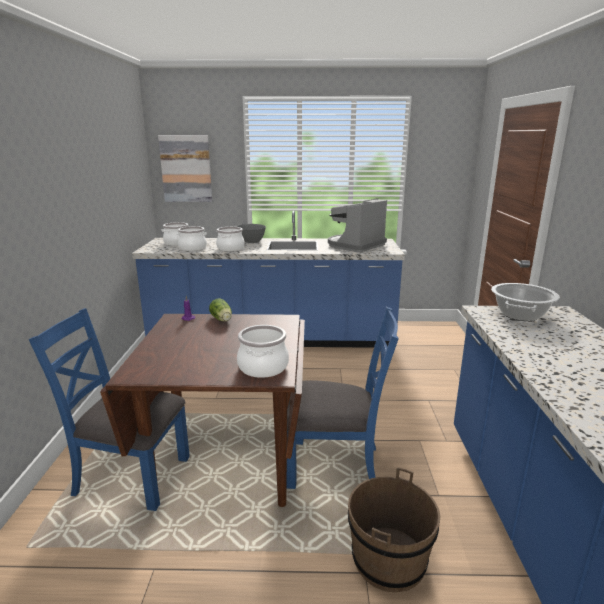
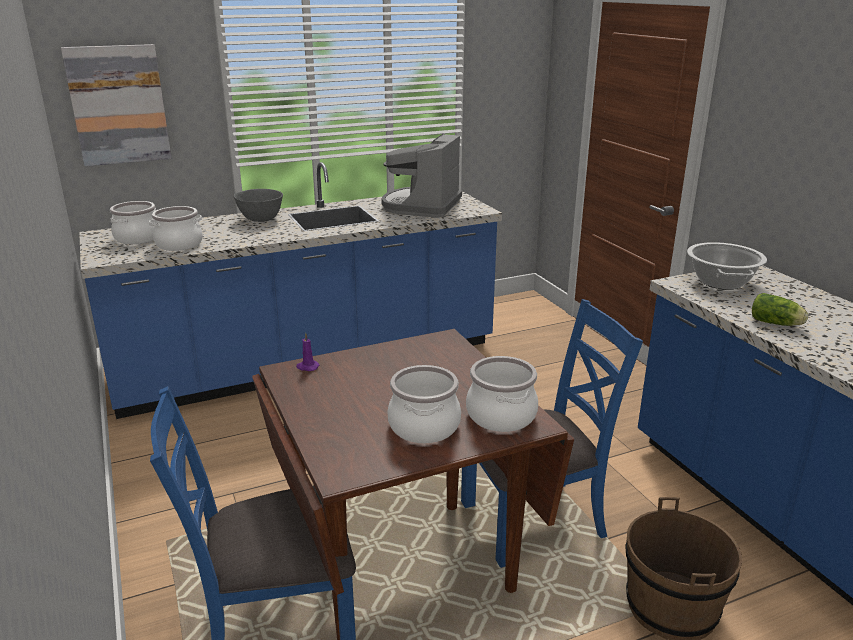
camera: 25 degrees left, 5 degrees up
lettuce [209,298,232,321] -> lettuce moved to [752,293,808,326]
cooking pot [216,227,245,251] -> cooking pot moved to [387,365,461,443]

